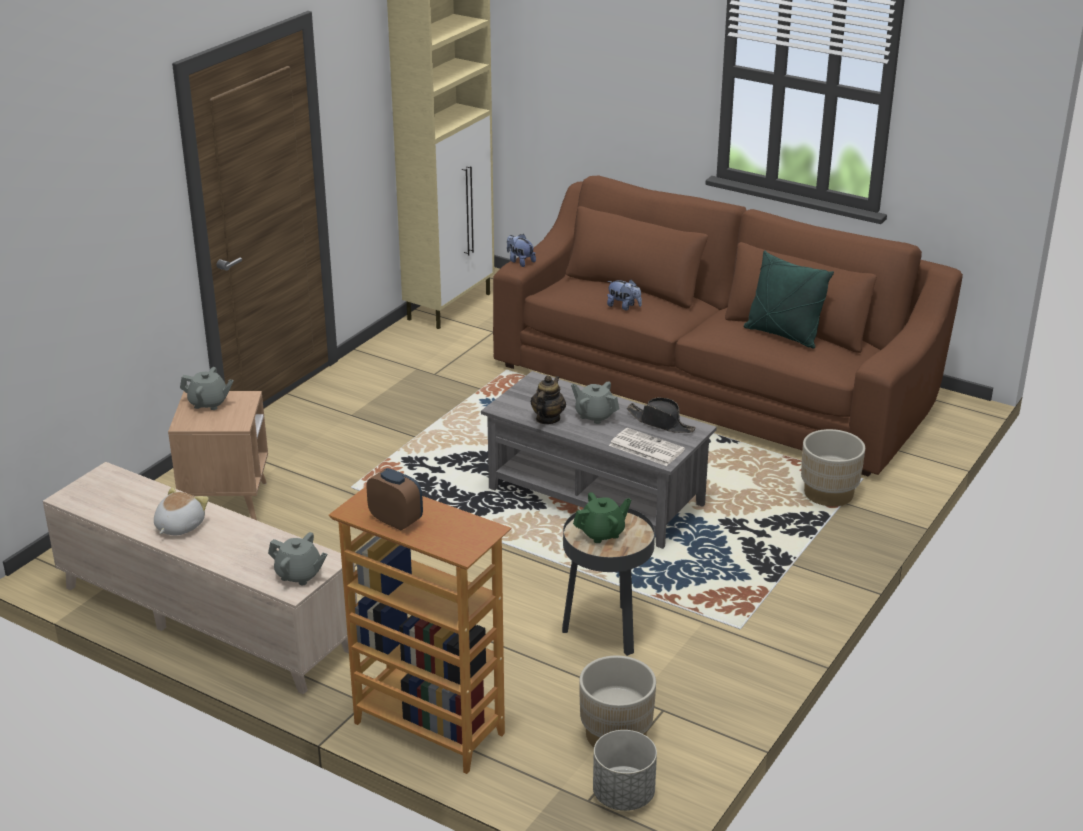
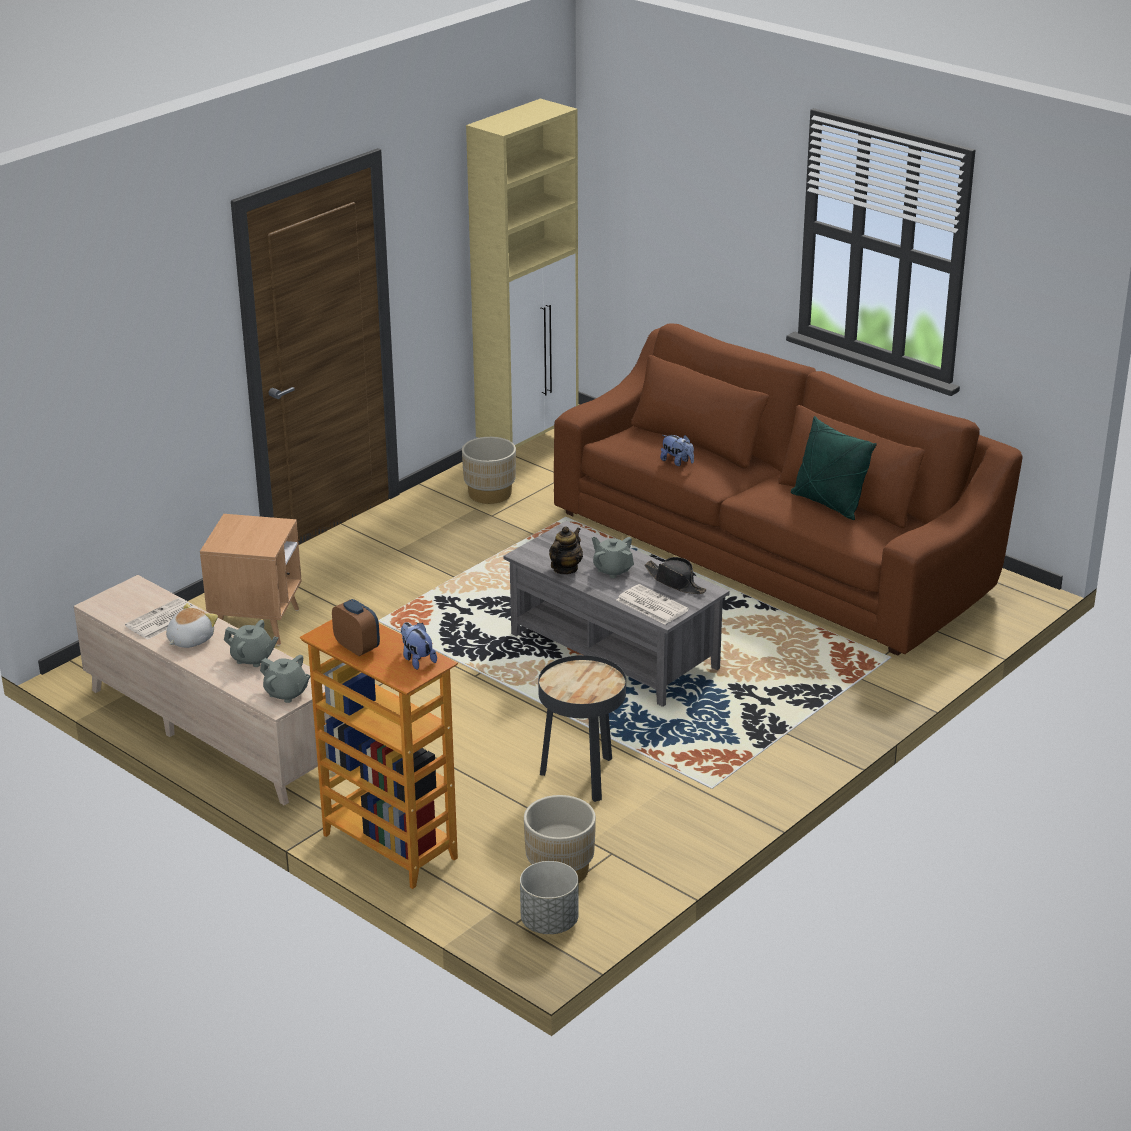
camera: 10 degrees right, 0 degrees up
grey teapot [180,367,234,410] -> grey teapot moved to [224,620,279,667]
plush toy [507,234,536,267] -> plush toy moved to [401,622,437,670]
green teapot [573,492,631,543] -> none
beige planter [801,429,865,506] -> beige planter moved to [462,437,516,504]
none -> newspaper [125,598,198,640]

